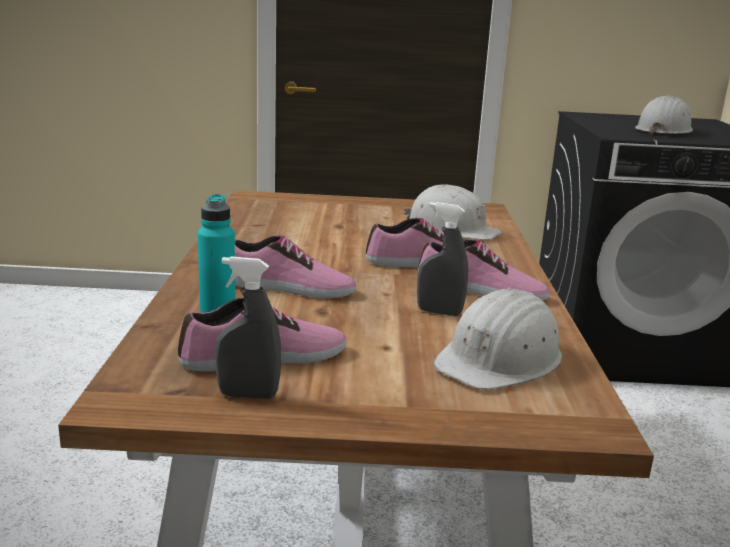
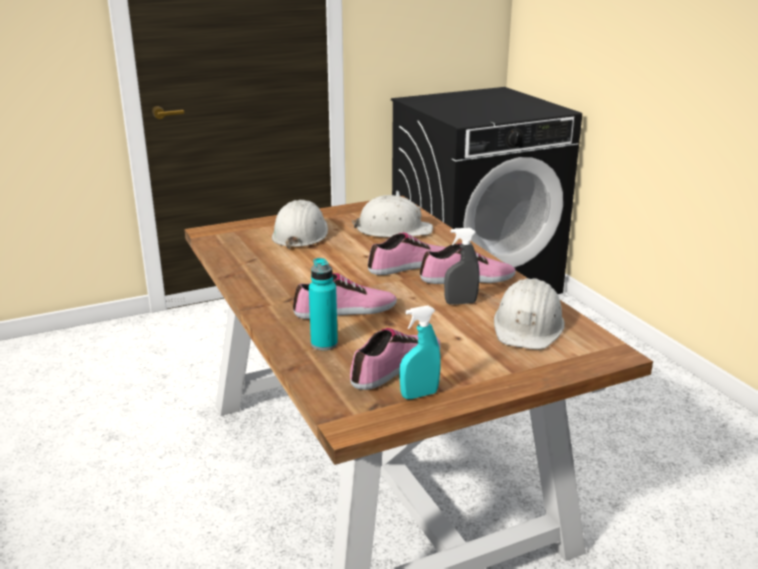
camera: 25 degrees left, 5 degrees up
grey spray bottle [215,256,281,399] -> turquoise spray bottle [399,305,441,399]
white hard hat [635,95,693,135] -> white hard hat moved to [272,200,328,250]

